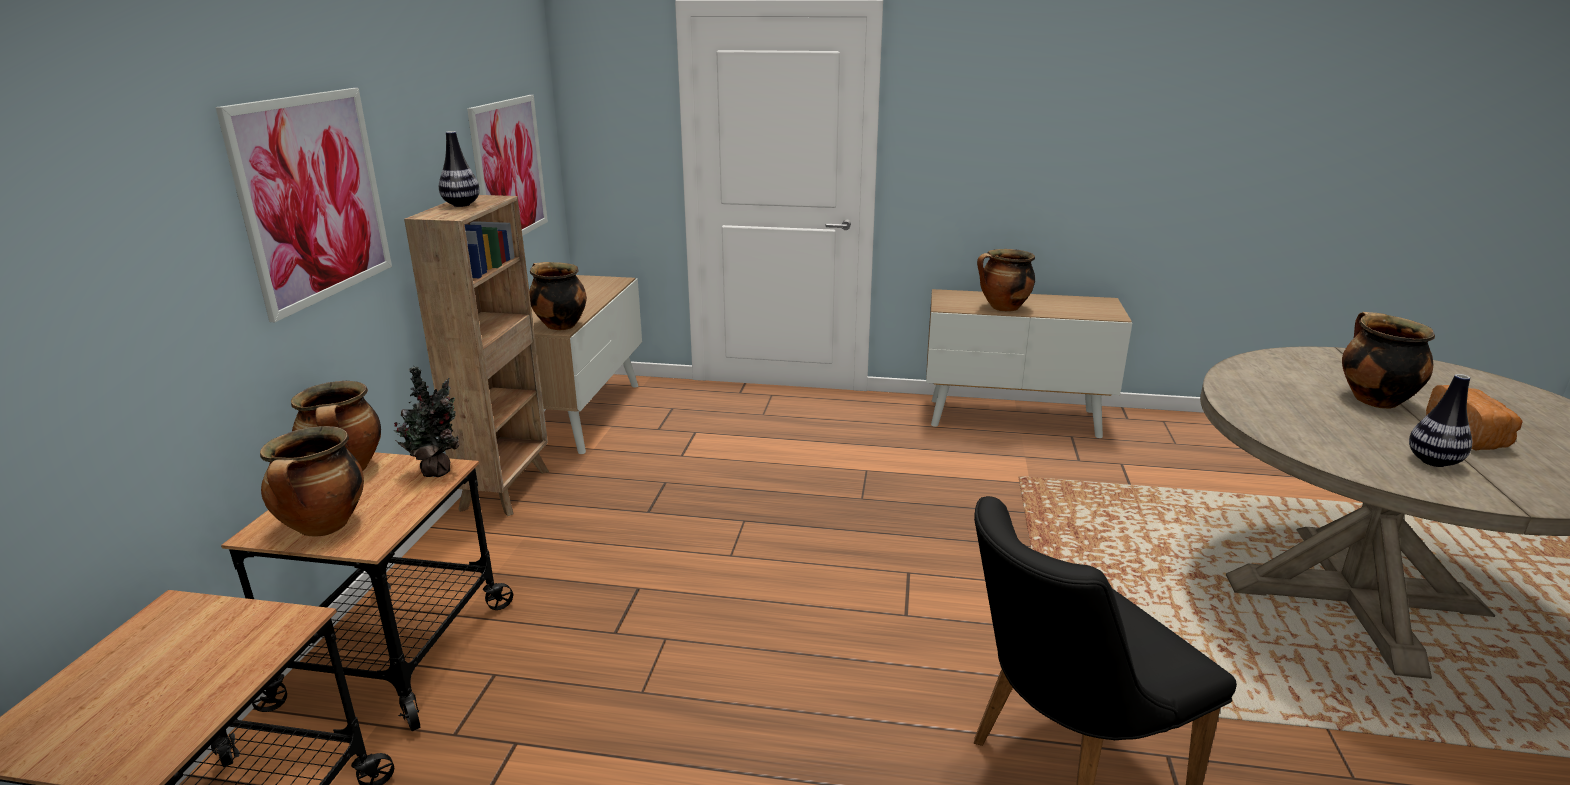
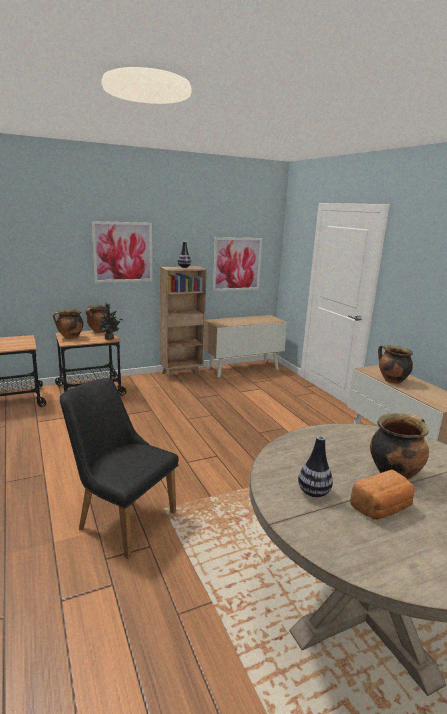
camera: 55 degrees right, 5 degrees down
cooking pot [529,262,587,330] -> none

